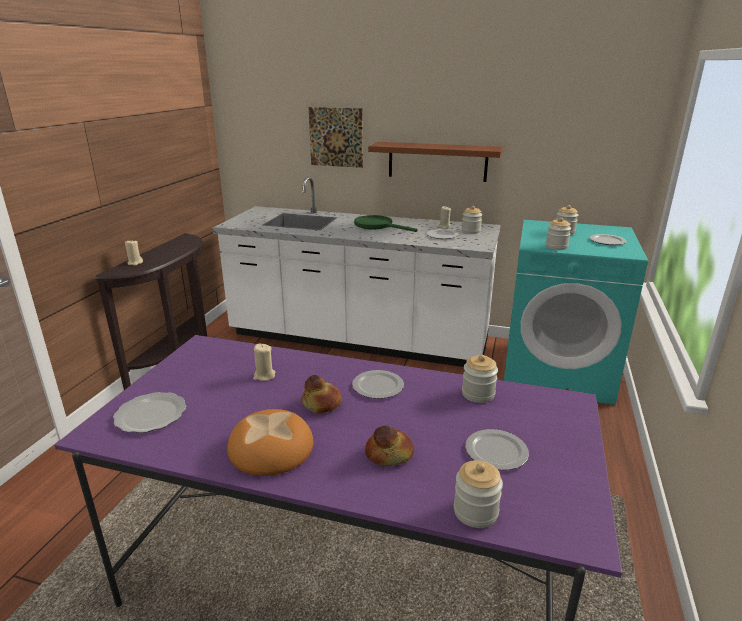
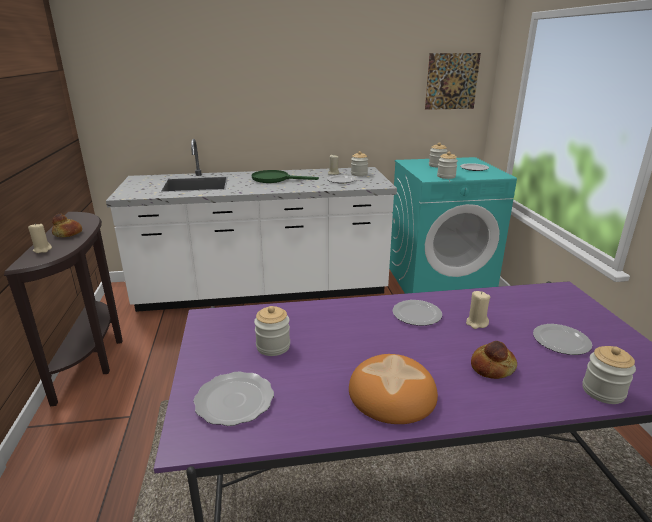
camera: 25 degrees left, 0 degrees up
beige candle [253,344,275,381] -> beige candle moved to [466,291,490,329]
bread [302,375,342,413] -> bread moved to [52,214,82,237]
picture [309,107,363,168] -> picture moved to [425,53,481,110]
brown shelf [368,142,503,182] -> none
jar [462,355,498,403] -> jar moved to [254,306,290,356]

